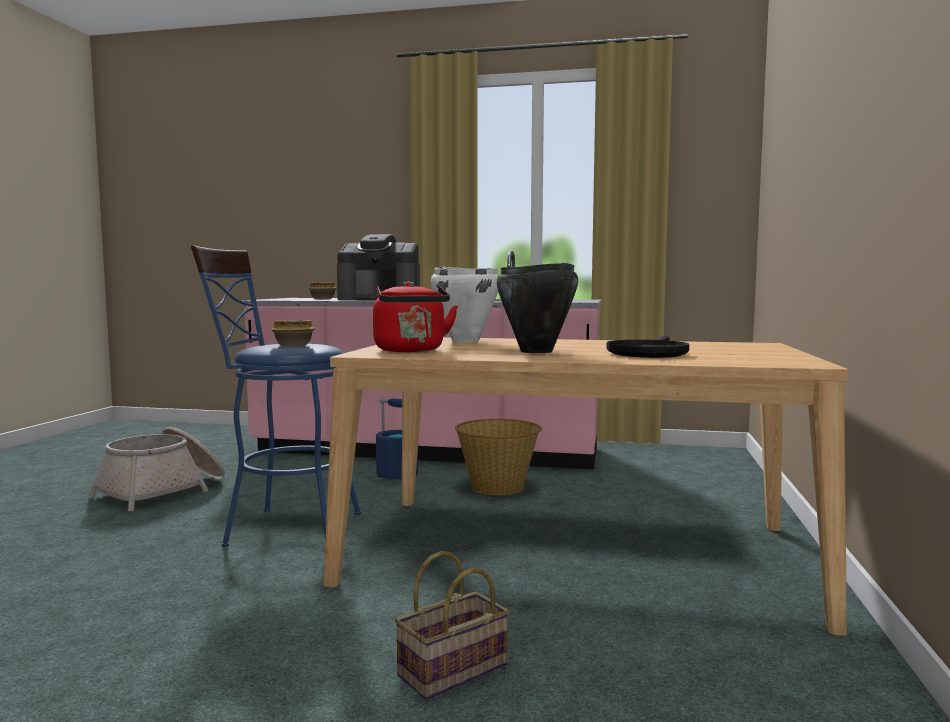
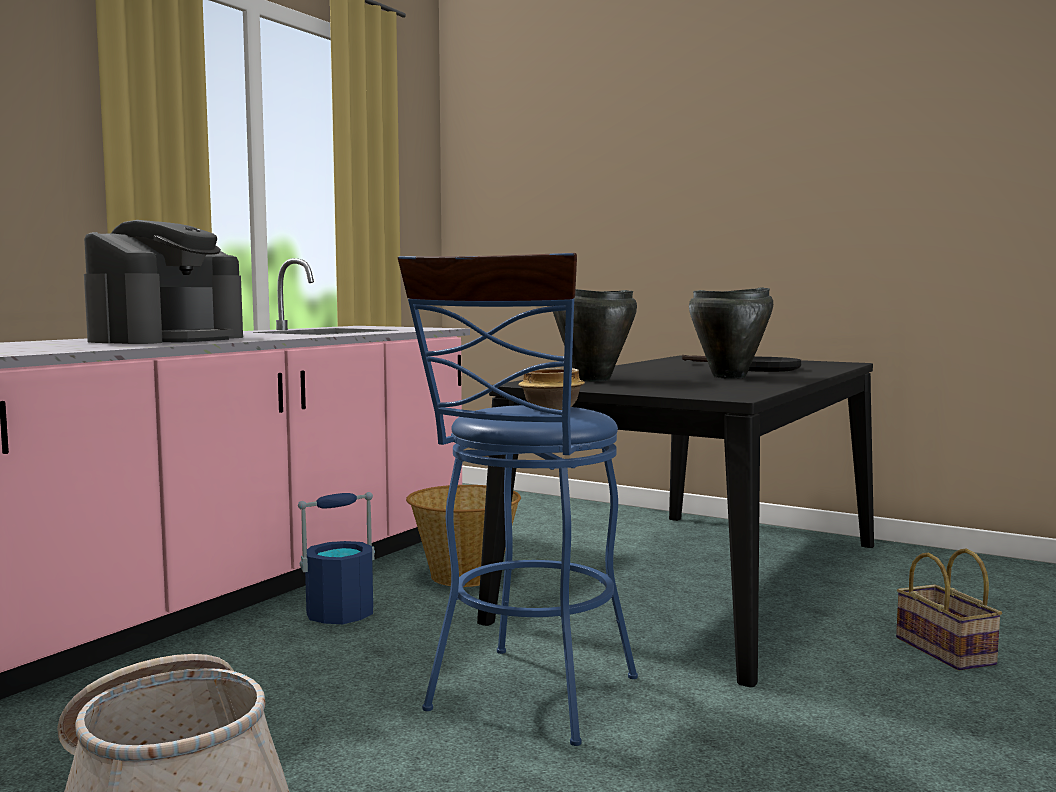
camera: 70 degrees left, 0 degrees up
bowl [308,282,337,299] -> none
beige dining table [323,337,849,636] -> black dining table [477,356,874,687]
red kettle [373,281,458,352] -> none
white cooking pot [431,266,498,343] -> black cooking pot [553,289,637,381]

